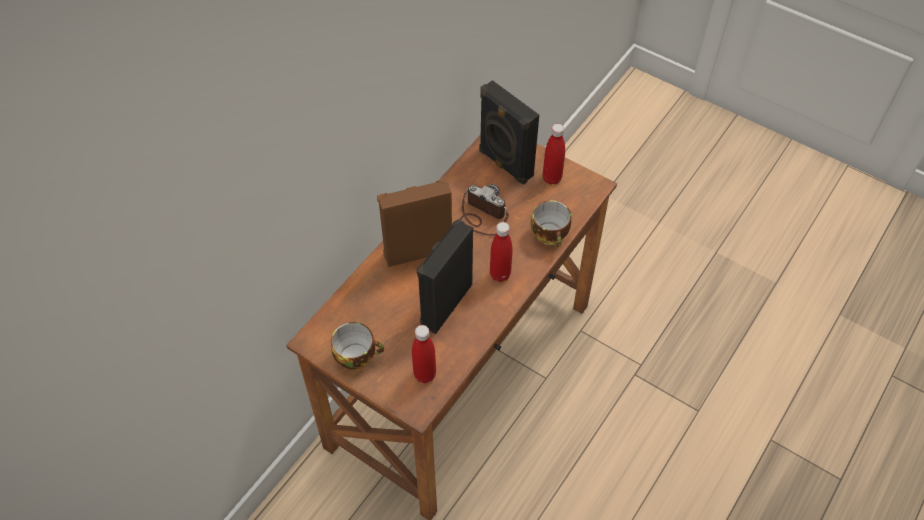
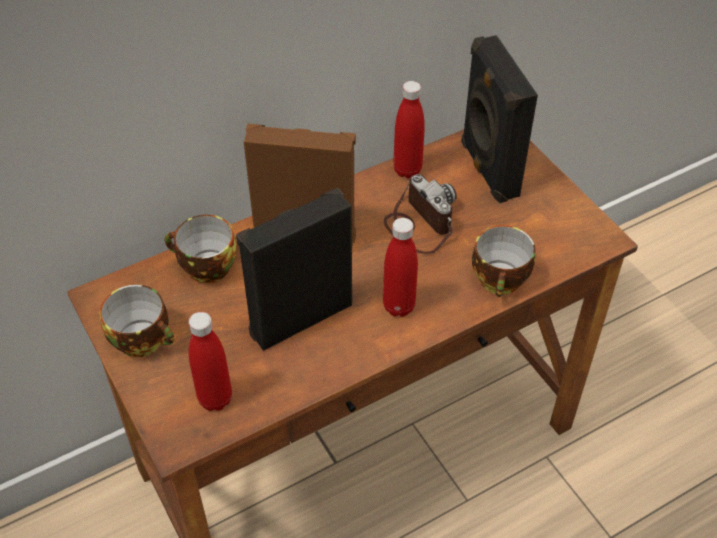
camera: 25 degrees right, 5 degrees down
red bottle [543,124,565,185] -> red bottle moved to [393,81,425,178]
none -> cup [165,215,237,283]

